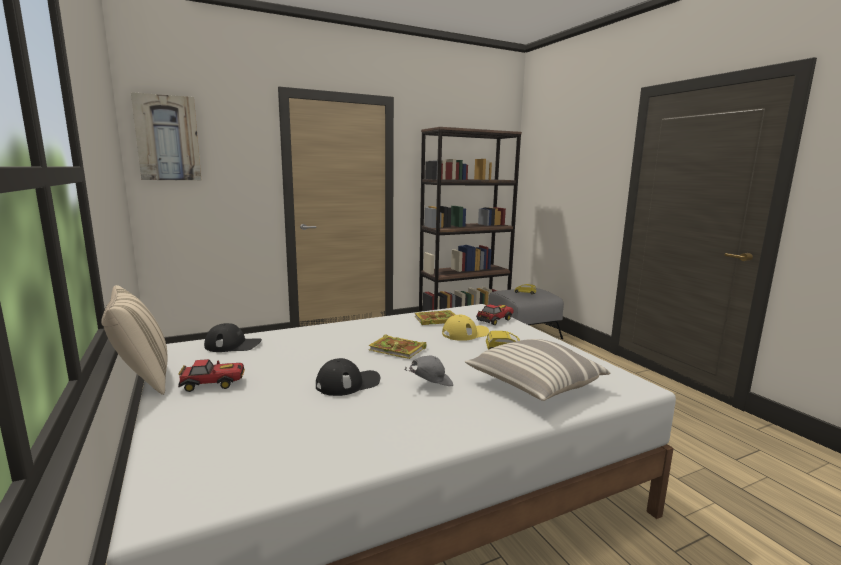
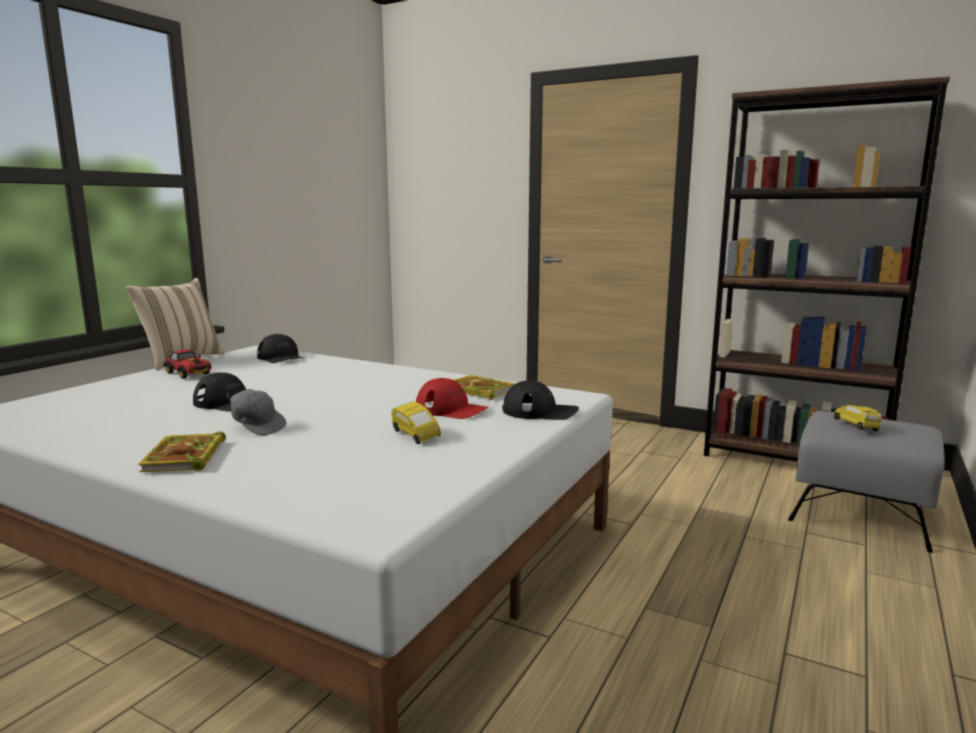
camera: 55 degrees right, 0 degrees up
picture [131,92,201,180] -> none
book [369,334,426,359] -> book moved to [138,431,226,472]
yellow cap [442,315,489,341] -> red cap [416,378,488,419]
pillow [465,339,610,401] -> none
toy car [476,304,514,325] -> black cap [502,380,579,420]

